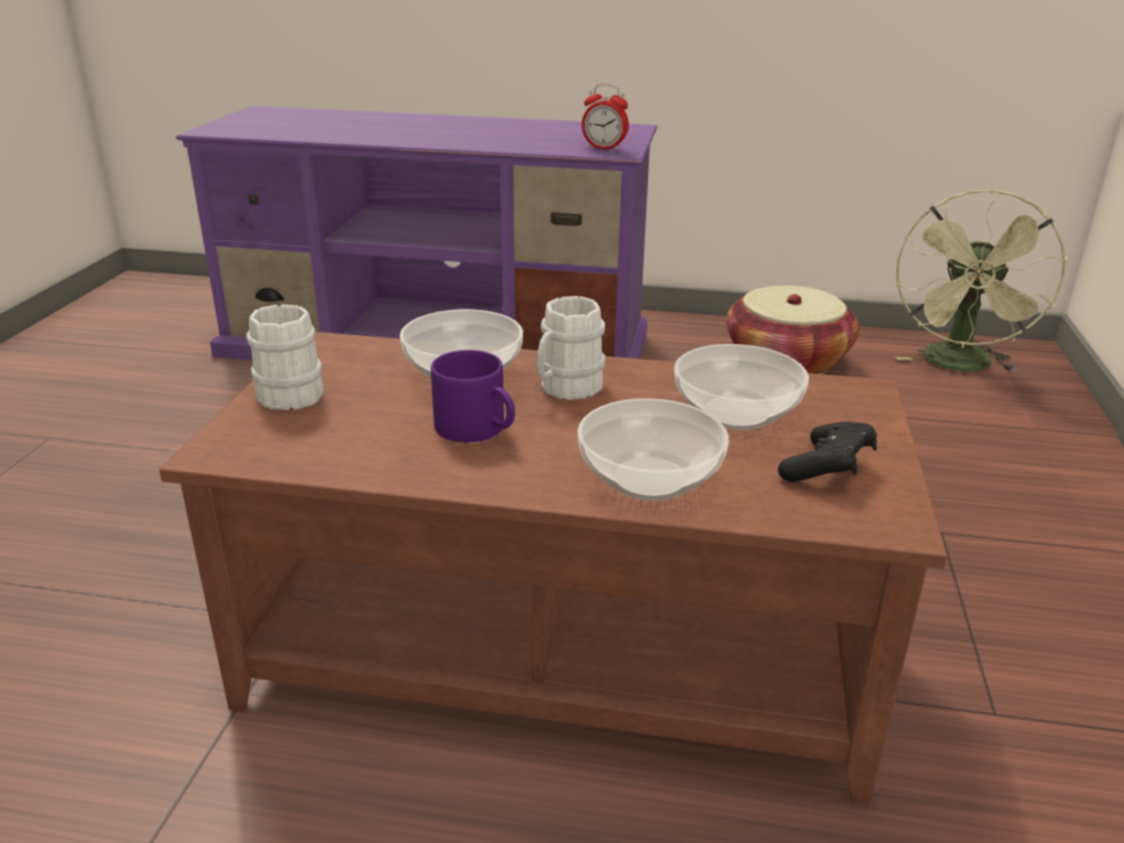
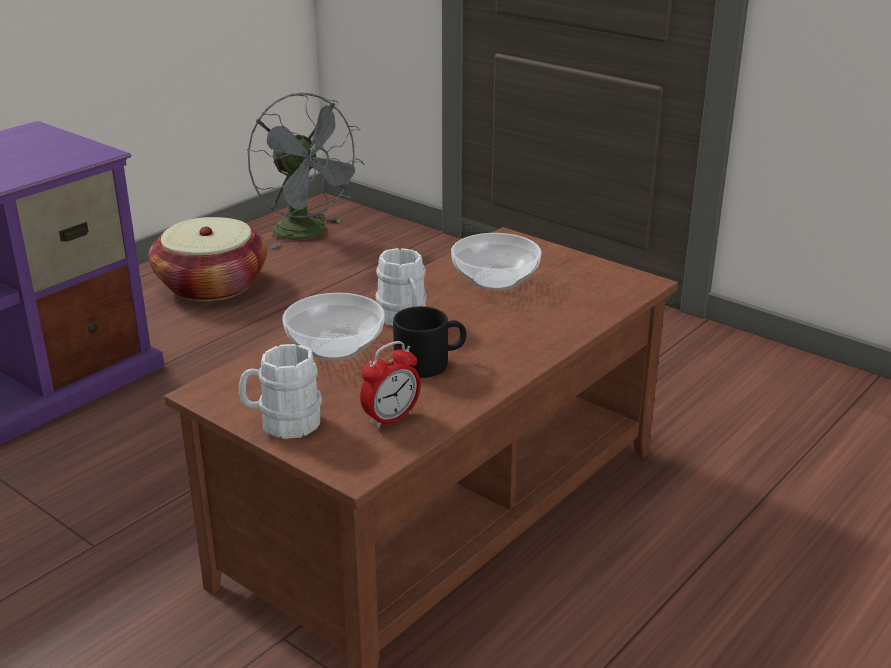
camera: 60 degrees left, 0 degrees up
purple mug [431,350,515,443] -> black mug [393,306,466,378]
bowl [577,398,729,501] -> none
alarm clock [582,84,629,151] -> alarm clock moved to [360,341,421,429]
black game controller [778,422,877,482] -> none
green fan [895,189,1067,372] -> grey fan [248,93,365,248]

